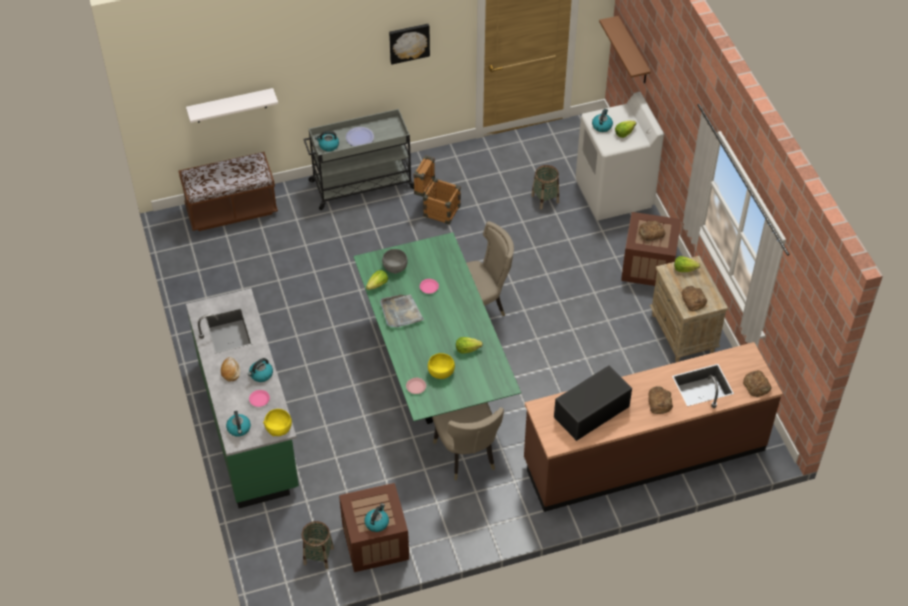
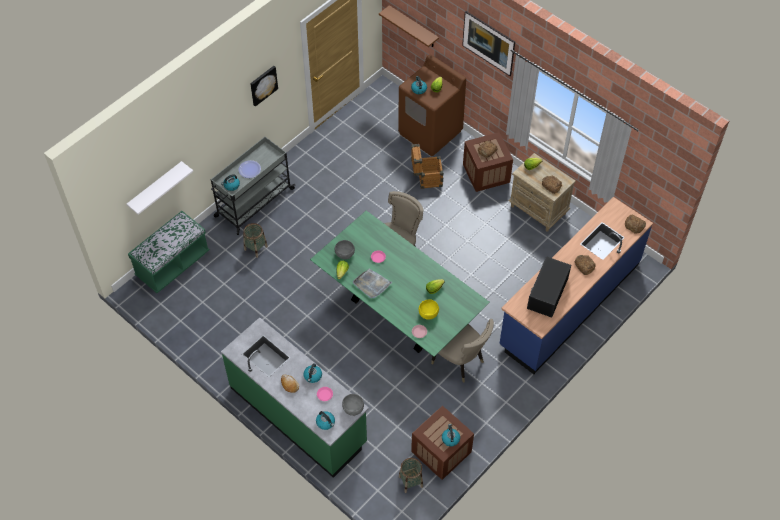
camera: 30 degrees left, 5 degrees up
brown bench [179,152,278,231] -> green bench [128,211,209,293]
yellow bowl [263,409,292,436] -> grey bowl [342,394,364,416]
crate [413,155,461,224] -> crate moved to [411,144,443,189]
brown counter [524,342,783,512] -> blue counter [499,197,653,374]
basket [531,165,559,209] -> basket moved to [243,223,268,258]
white washing machine [576,92,664,220] -> brown washing machine [398,55,466,156]
none -> picture [462,11,515,76]

